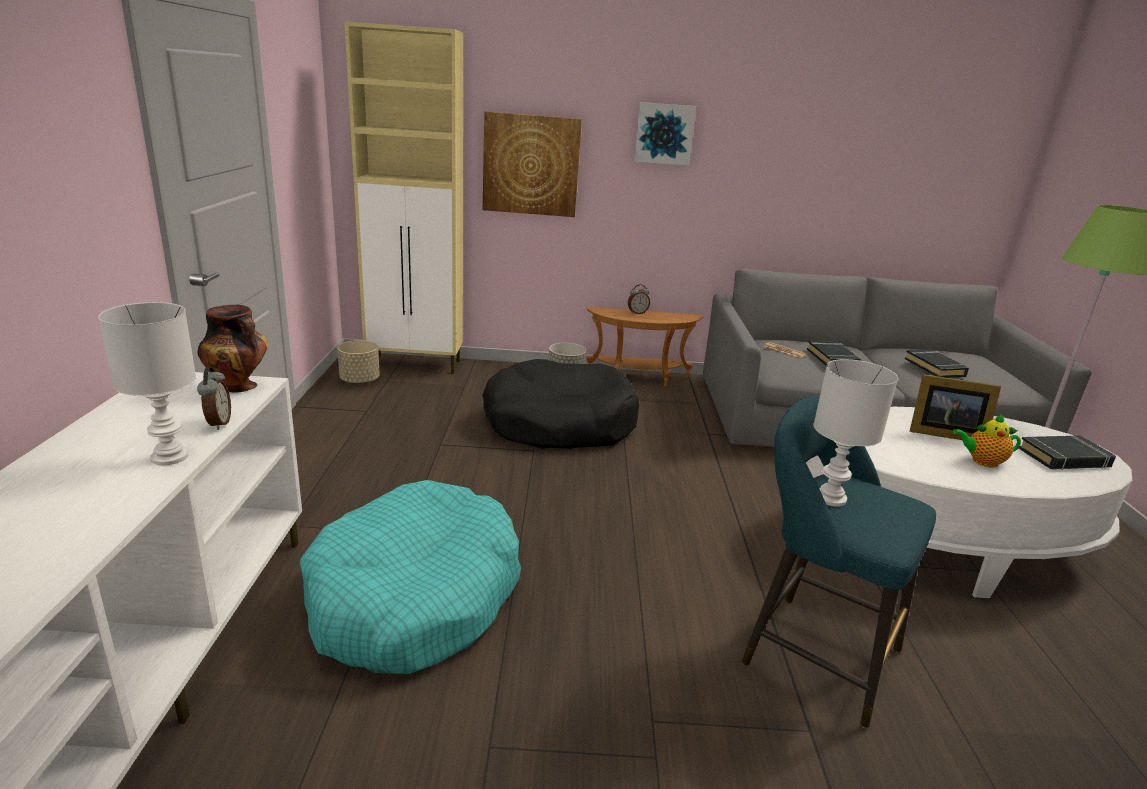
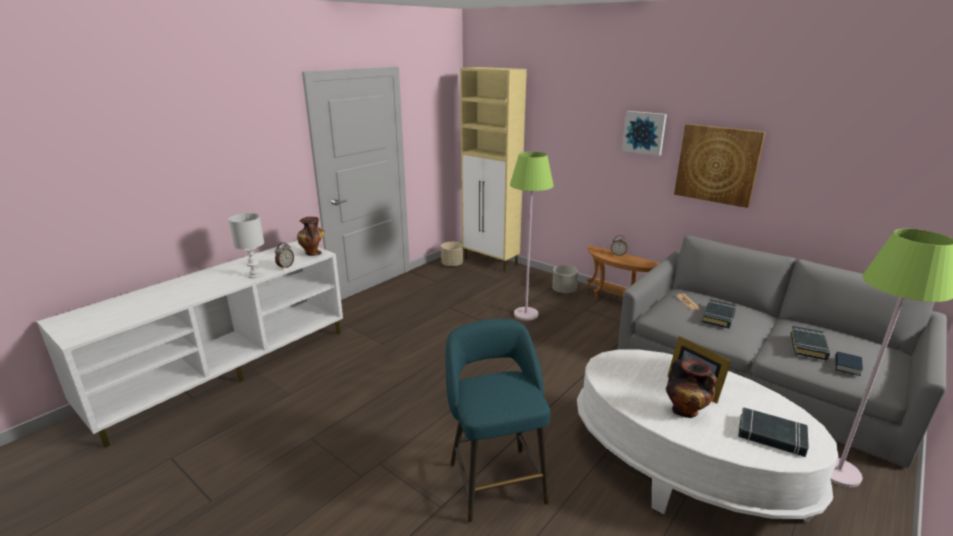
camera: 40 degrees right, 0 degrees up
turquoise dog bed [300,480,521,674] -> none
black dog bed [482,359,639,449] -> green floor lamp [510,152,554,321]
picture [483,111,582,217] -> picture moved to [674,124,766,208]
white table lamp [814,359,898,507] -> none
teapot [953,413,1021,468] -> vase [666,358,717,418]
none -> book [835,352,863,376]

